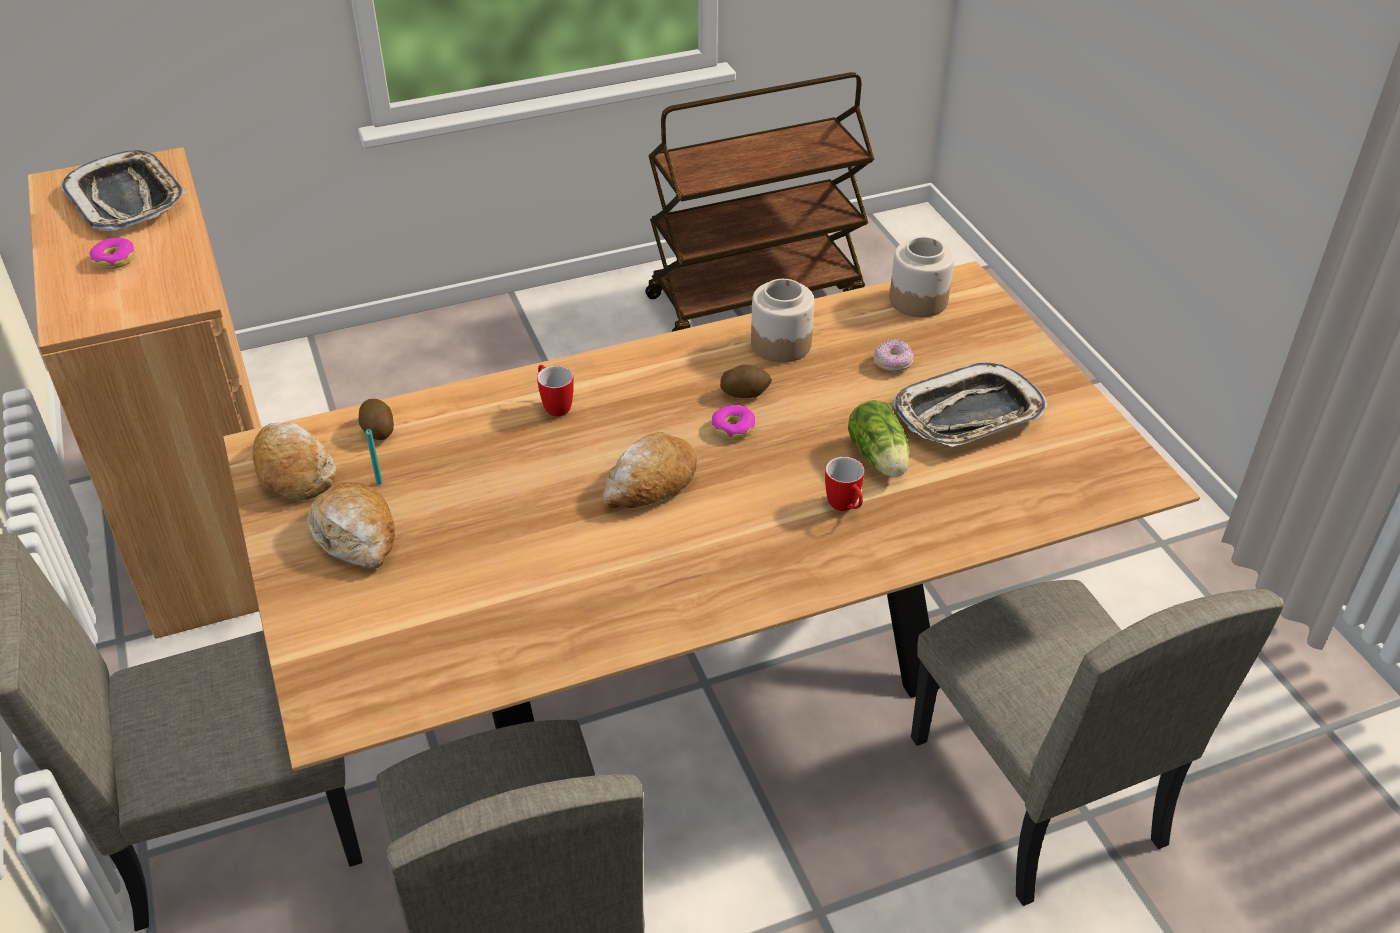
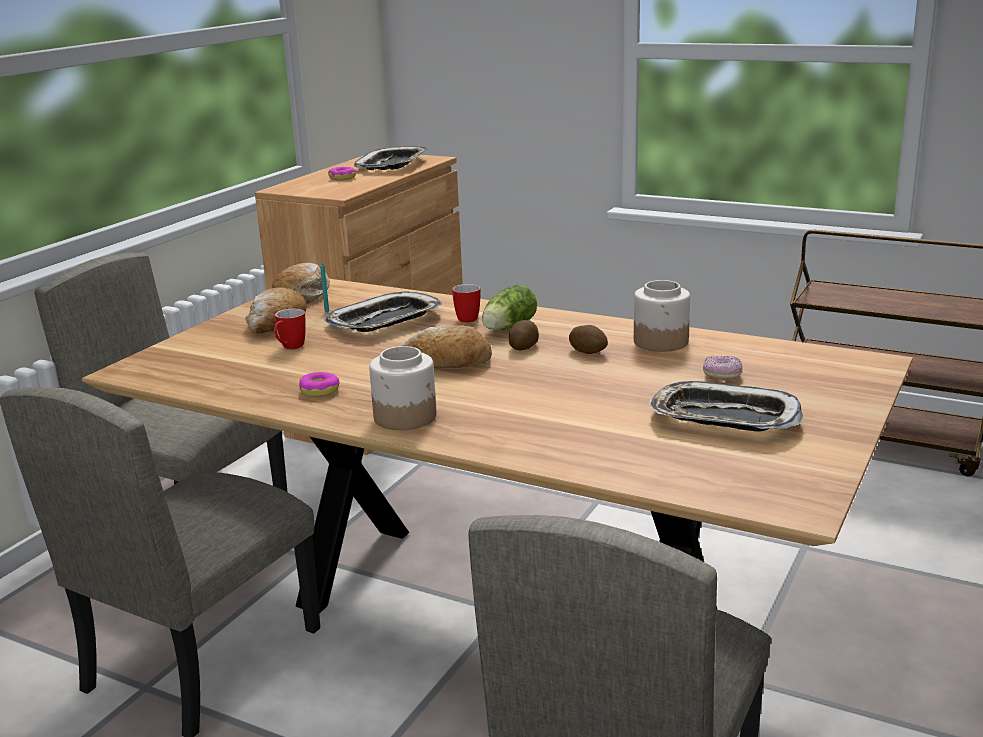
camera: 50 degrees right, 20 degrees down
potato [358,399,394,440] -> potato moved to [509,320,539,350]
donut [712,405,756,440] -> donut moved to [299,372,339,397]
mug [825,457,865,511] -> mug moved to [274,309,306,349]
lettuce [848,400,909,477] -> lettuce moved to [482,285,537,330]
jar [890,237,954,317] -> jar moved to [369,346,436,430]
none -> tray [324,291,442,332]

